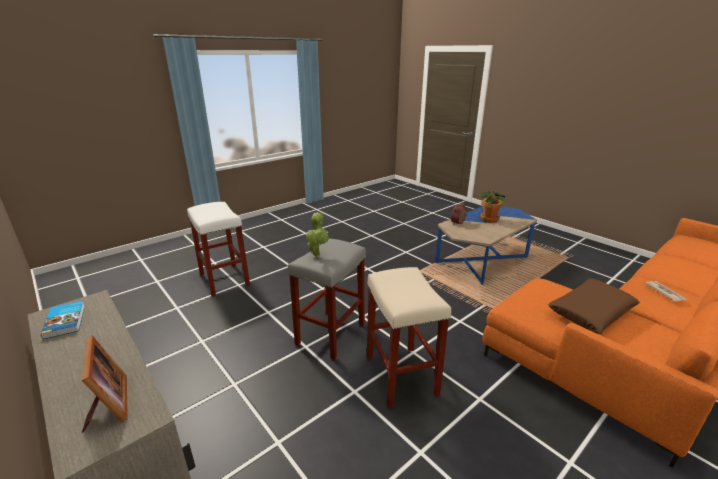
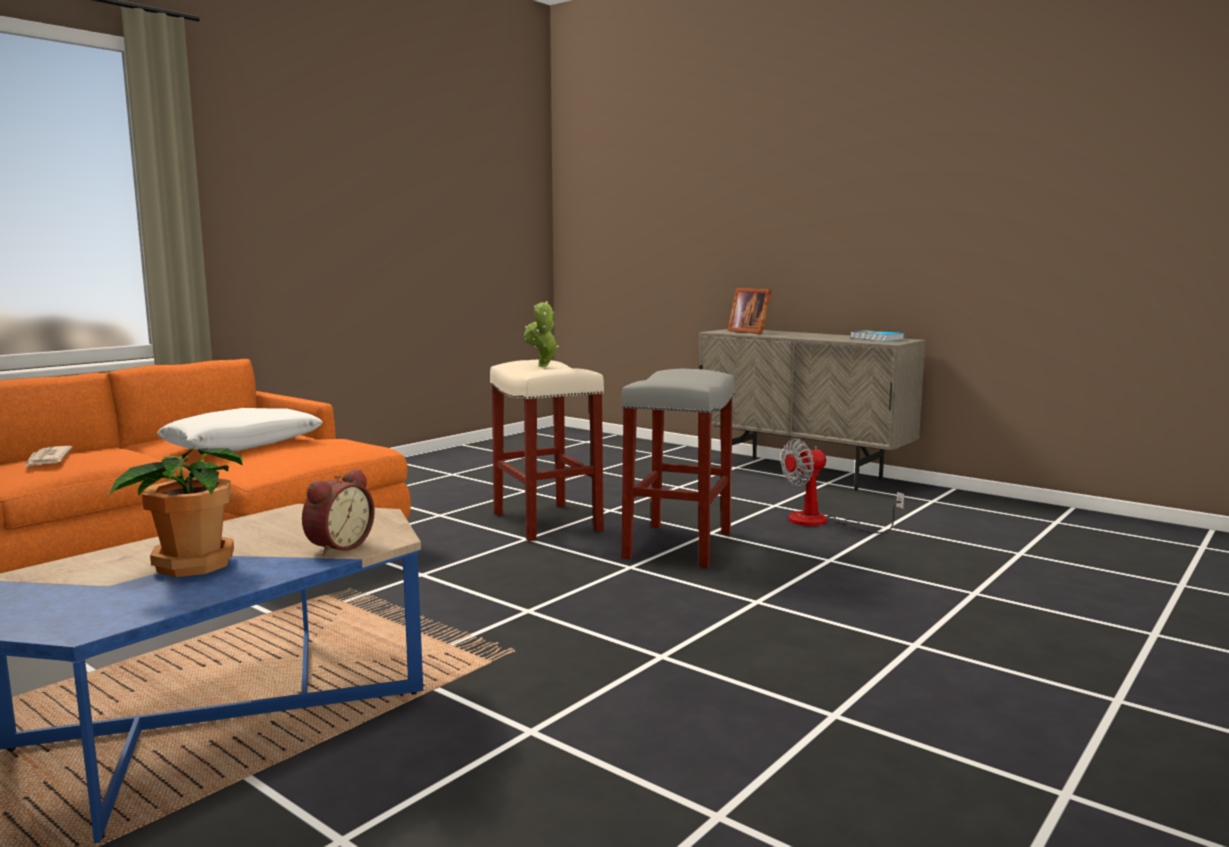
camera: 170 degrees right, 15 degrees down
white stool [187,202,250,296] -> none
potted plant [306,212,329,257] -> potted plant moved to [524,301,559,367]
brown pillow [548,278,640,334] -> white pillow [157,408,323,451]
none -> fan [781,438,905,533]

